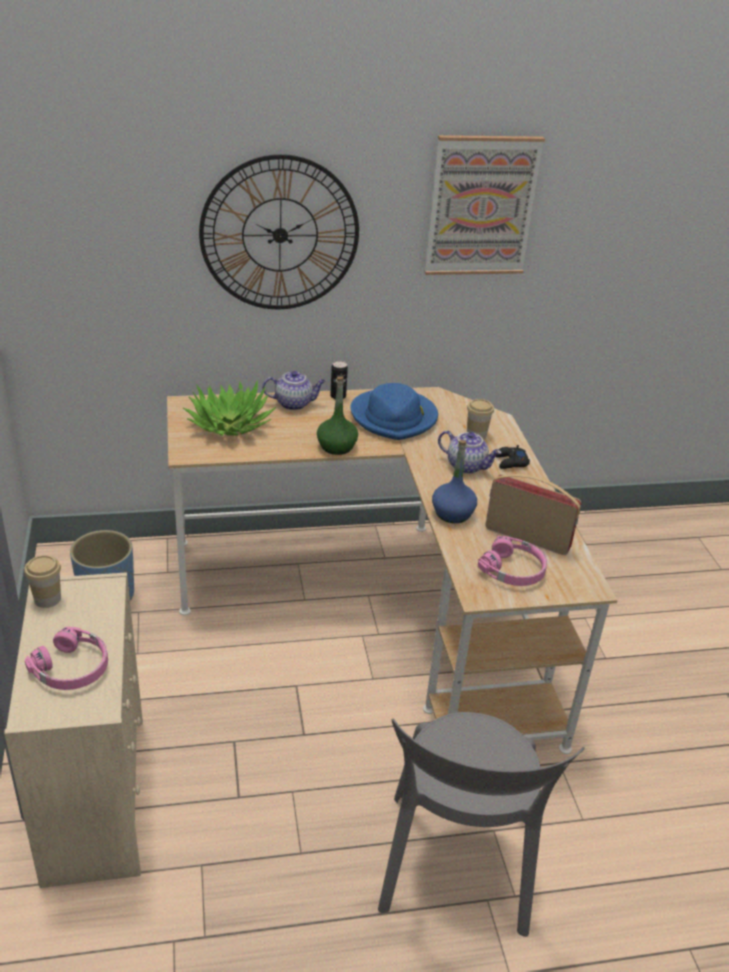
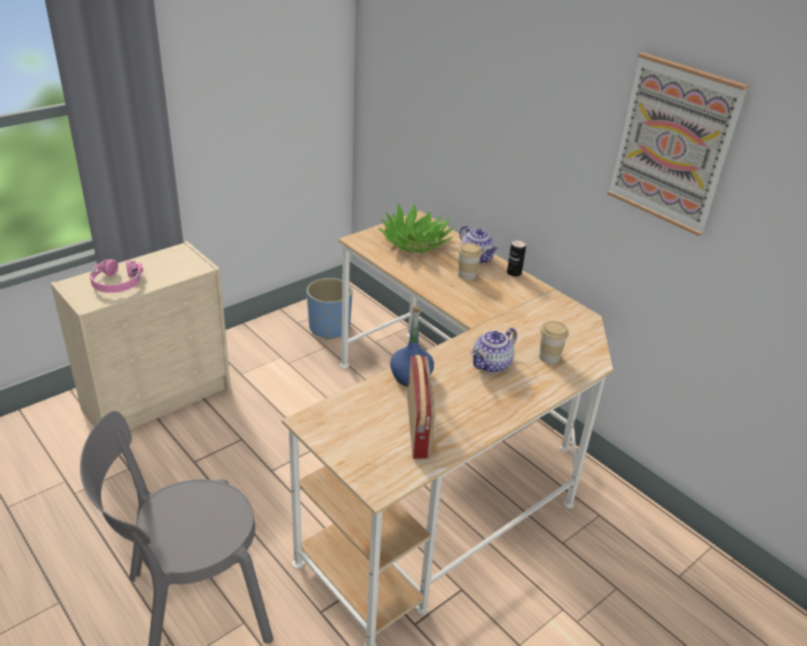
camera: 60 degrees right, 0 degrees up
cup [24,555,61,608] -> cup moved to [458,243,482,280]
wall clock [199,154,359,309] -> none
green bottle [317,376,358,455] -> none
blue hat [350,383,438,440] -> none
teapot [438,430,501,474] -> teapot turned 45 degrees clockwise [471,328,517,373]
pink headphones [478,536,547,586] -> none
black game controller [495,445,530,469] -> none

